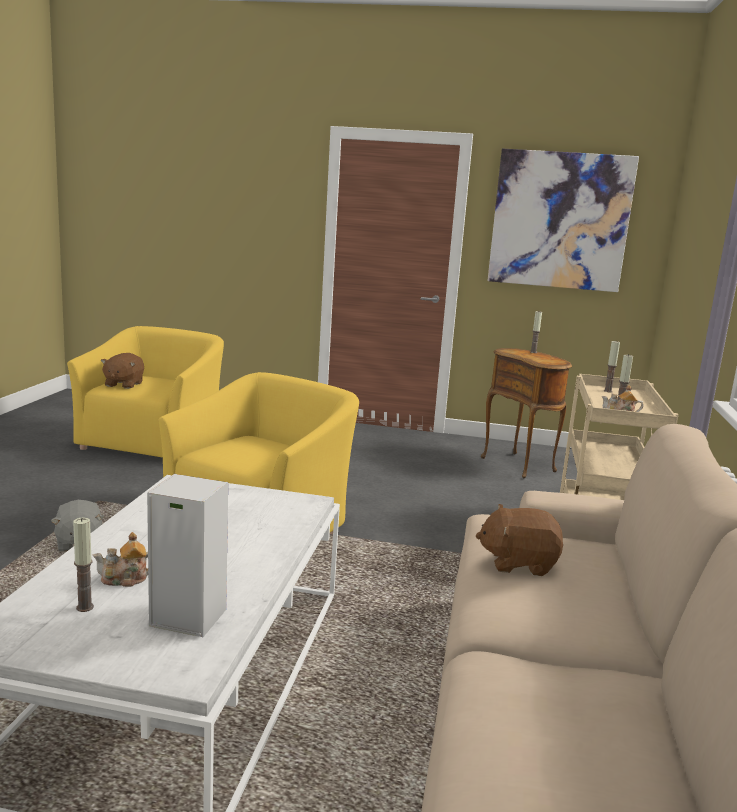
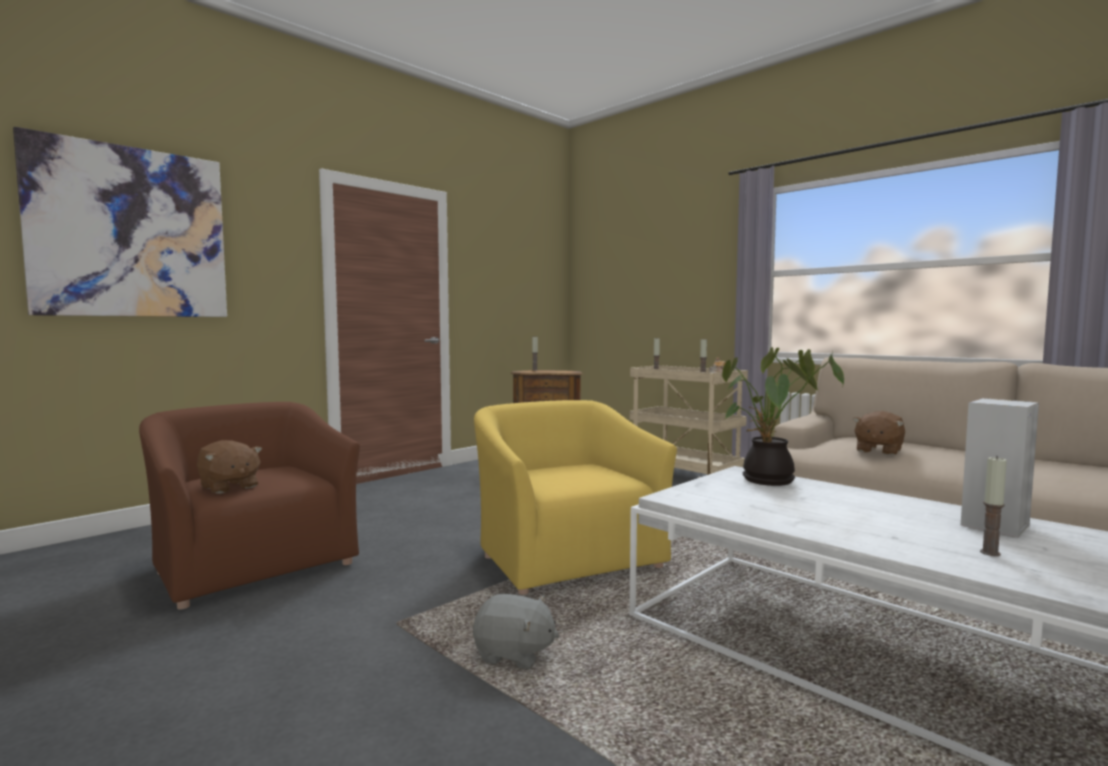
camera: 55 degrees left, 10 degrees down
yellow armchair [67,326,224,458] -> brown armchair [139,402,360,610]
teapot [93,532,148,587] -> none
picture [488,148,639,292] -> picture moved to [13,127,227,317]
none -> potted plant [722,347,844,486]

